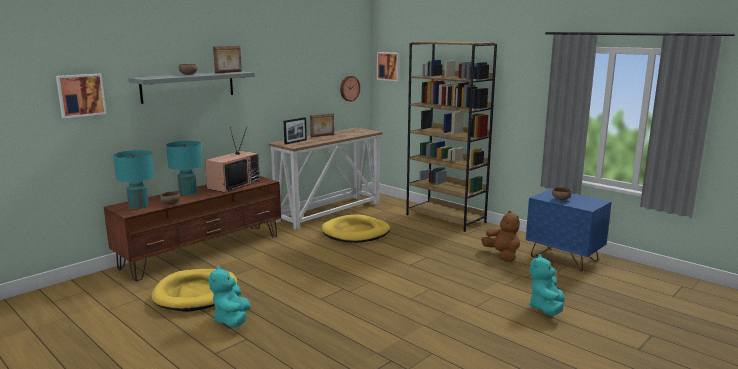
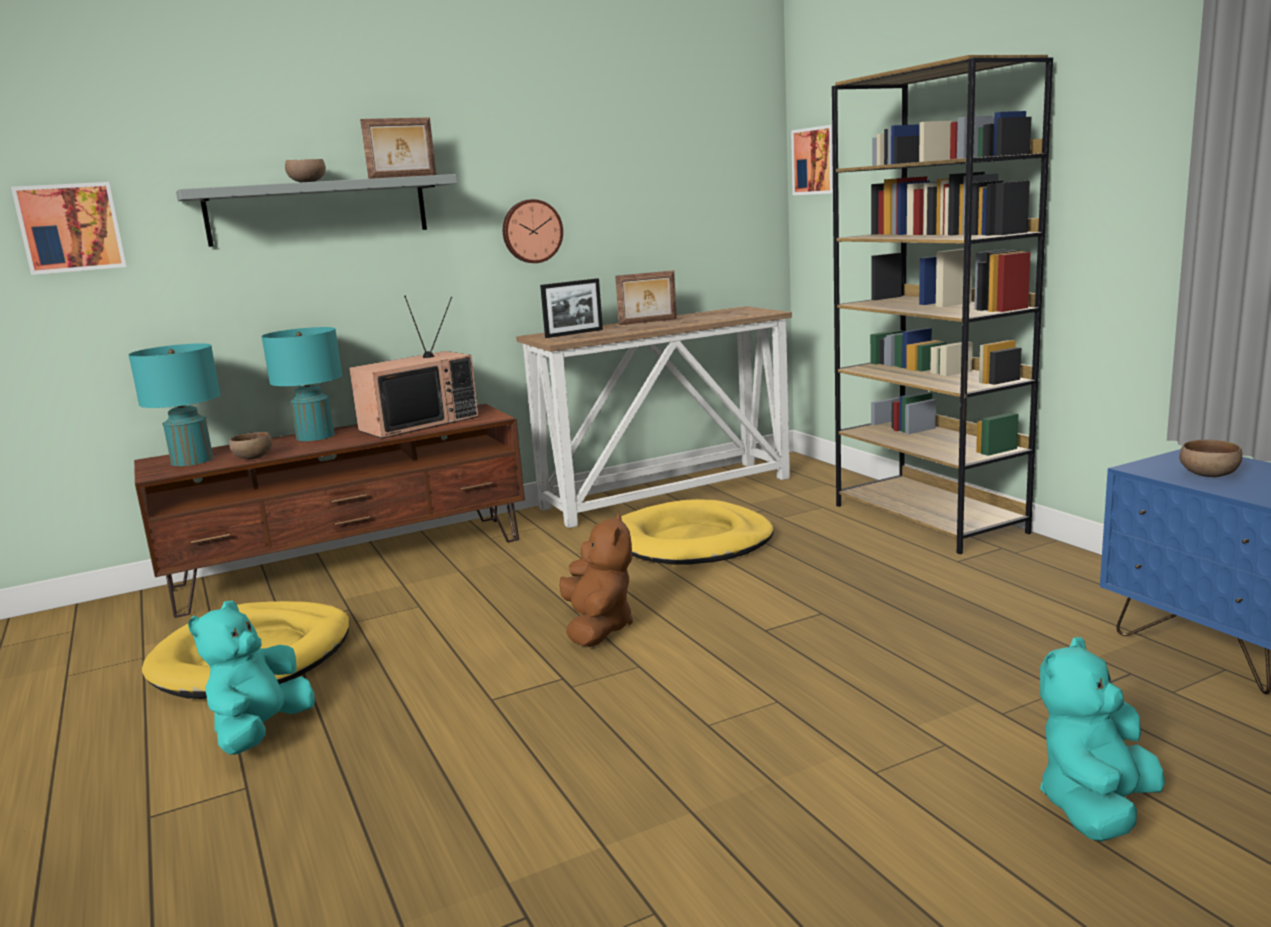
camera: 20 degrees right, 0 degrees up
wall clock [340,76,360,102] -> wall clock moved to [503,199,563,263]
brown plush toy [481,211,520,262] -> brown plush toy moved to [559,513,633,647]

